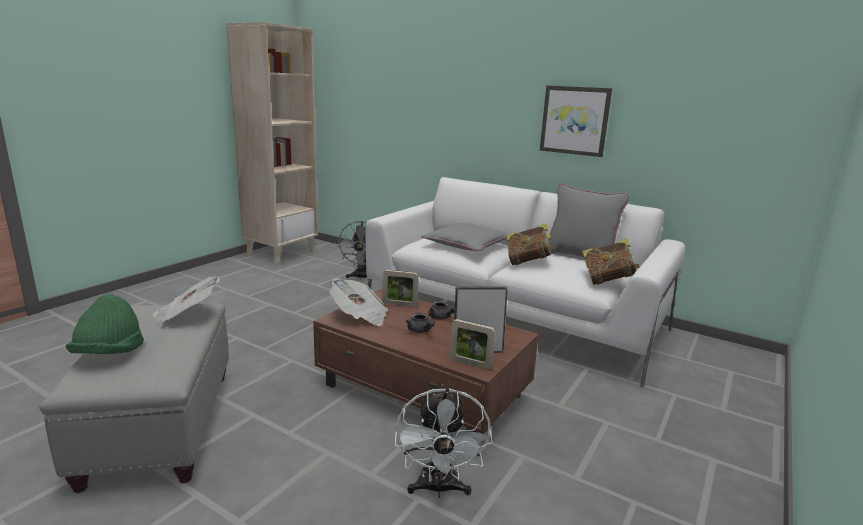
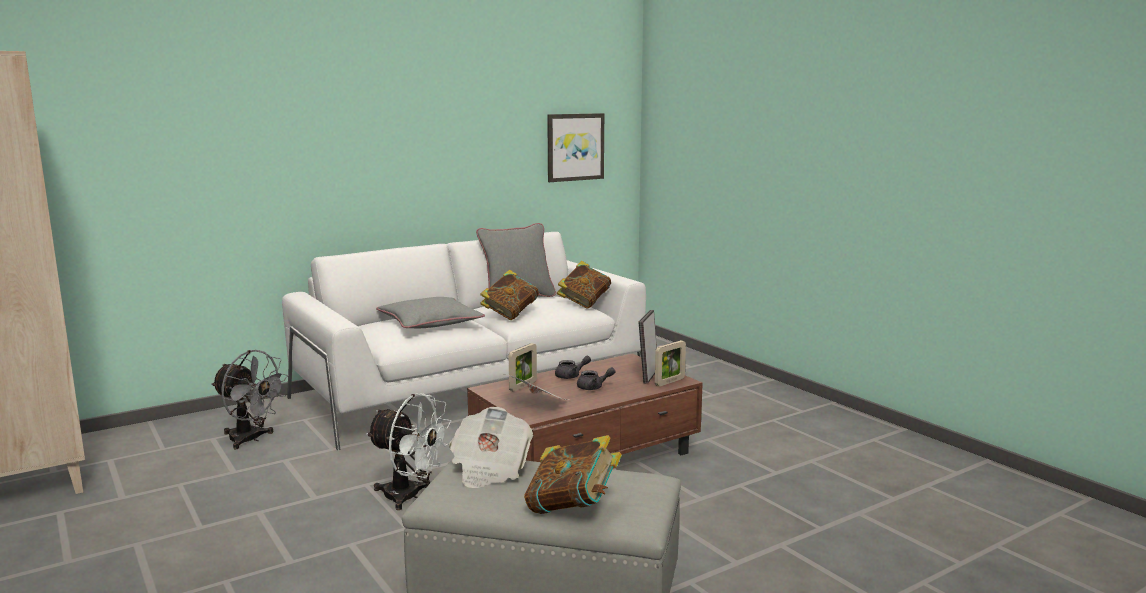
camera: 65 degrees left, 5 degrees down
green hat [66,294,144,354] -> book [524,435,622,514]
white fan [395,384,493,498] -> white fan moved to [366,393,452,510]
picture [540,85,612,157] -> picture moved to [547,113,604,182]

